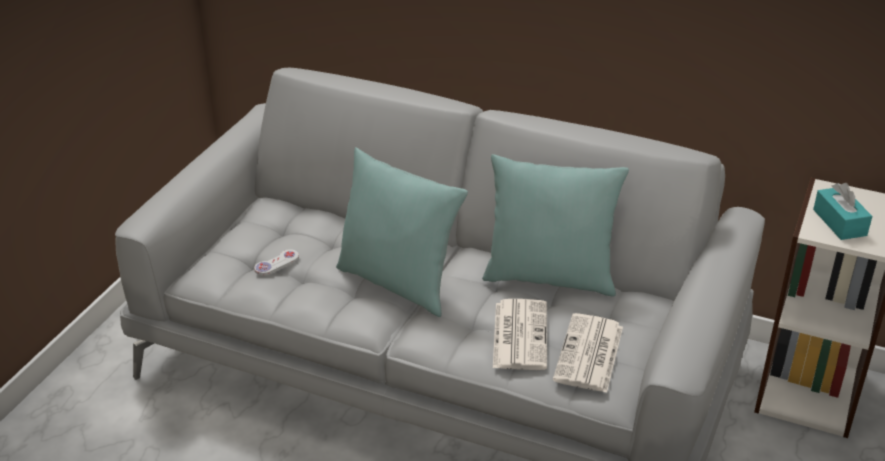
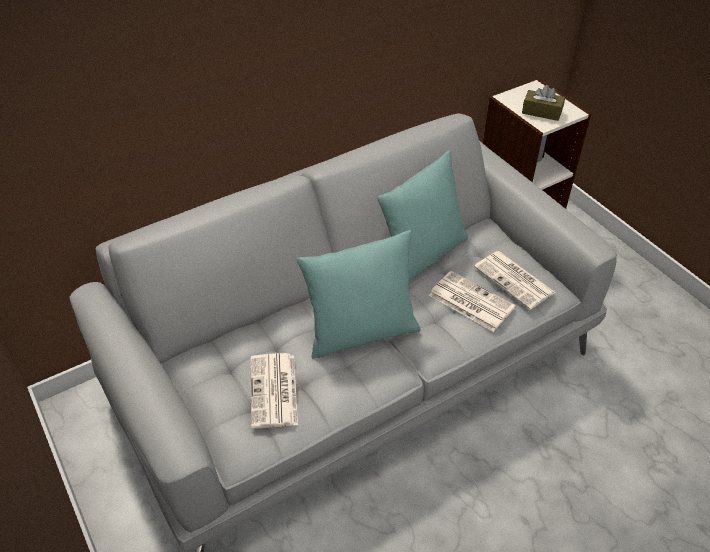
camera: 55 degrees left, 10 degrees up
white game controller [254,249,299,276] -> newspaper [251,353,298,428]
turquoise tissue box [813,183,872,240] -> brown tissue box [522,85,565,121]

